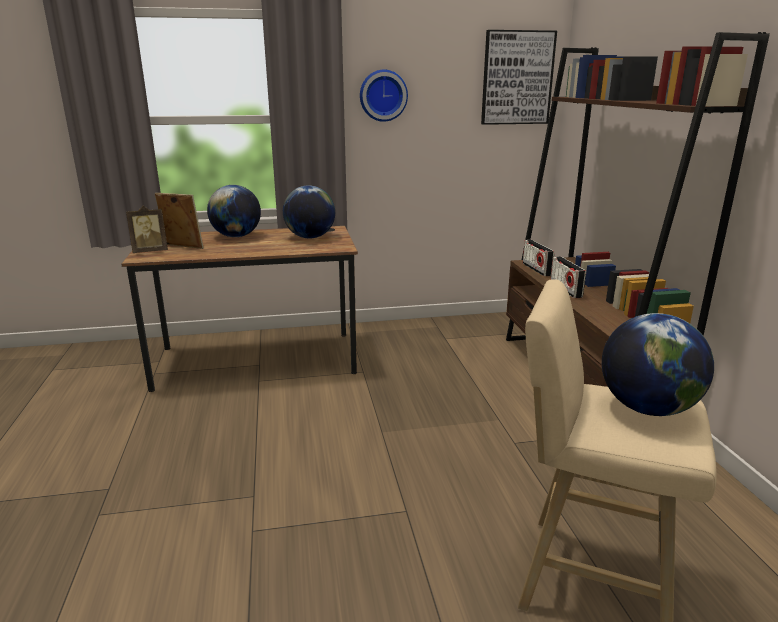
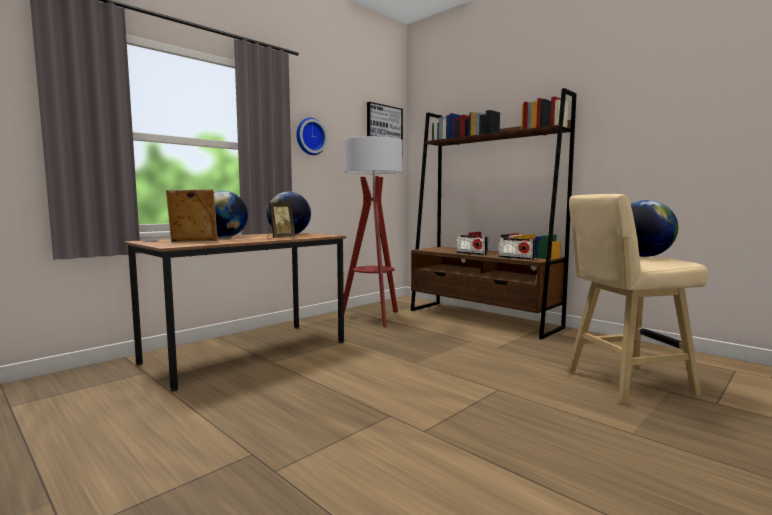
camera: 35 degrees left, 15 degrees down
picture frame [126,206,168,253] -> picture frame moved to [268,199,295,239]
radio [523,240,554,276] -> radio moved to [499,238,535,260]
none -> floor lamp [344,136,403,328]

